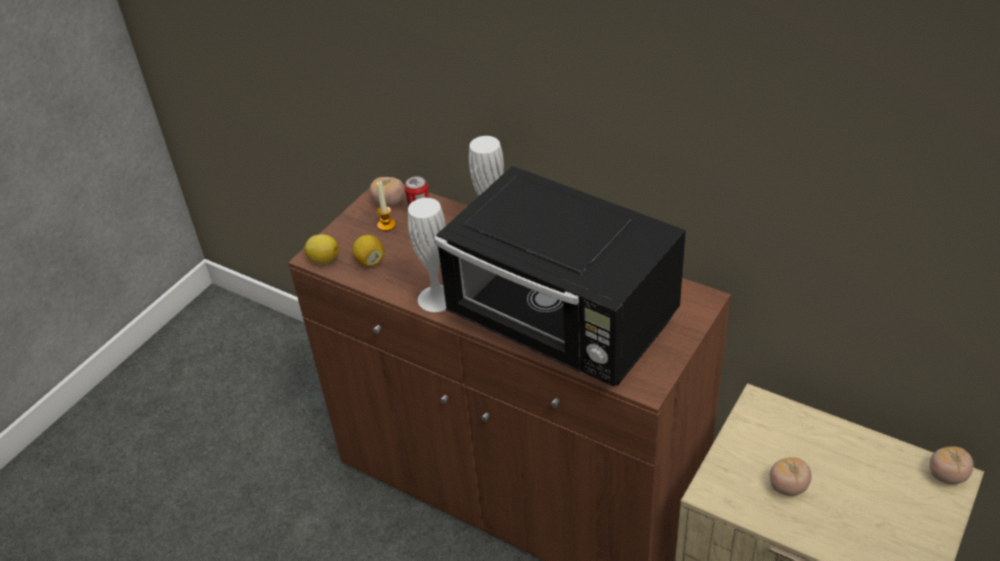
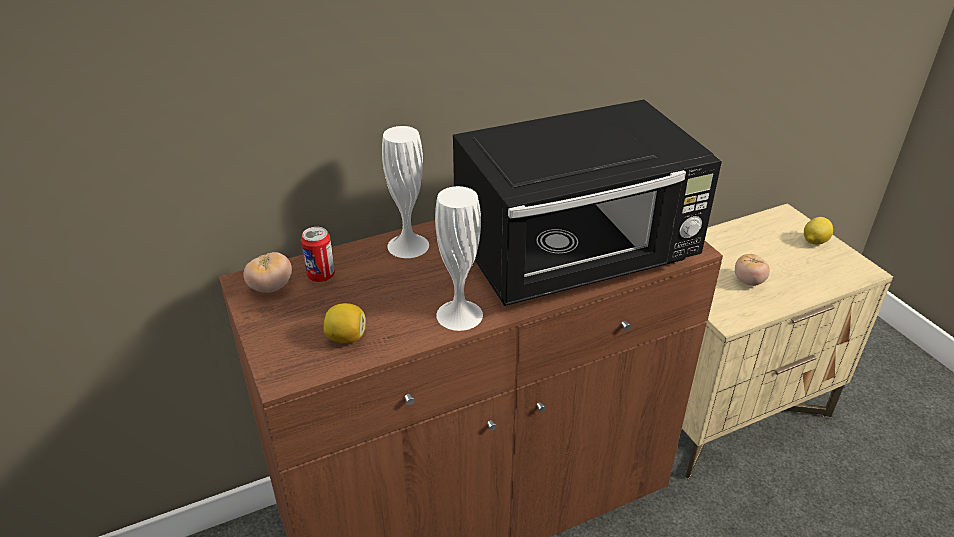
camera: 60 degrees left, 5 degrees down
lemon [304,234,339,264] -> lemon moved to [804,217,833,245]
candle [377,181,396,231] -> none
tomato [930,446,974,484] -> none

